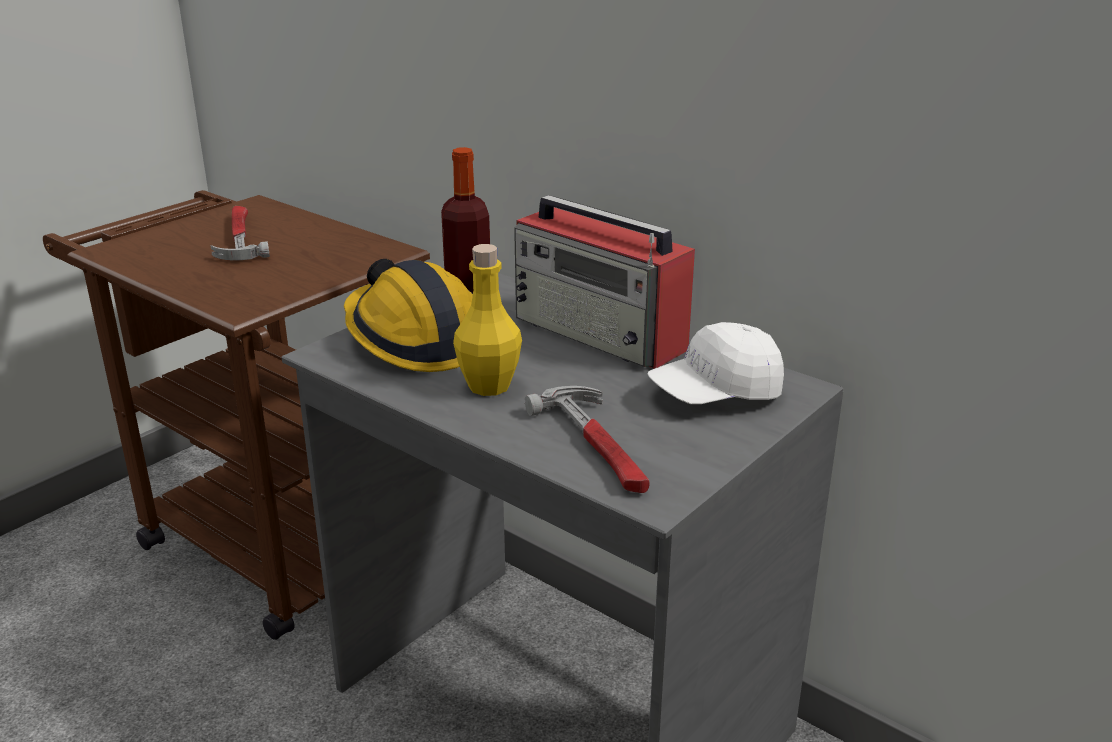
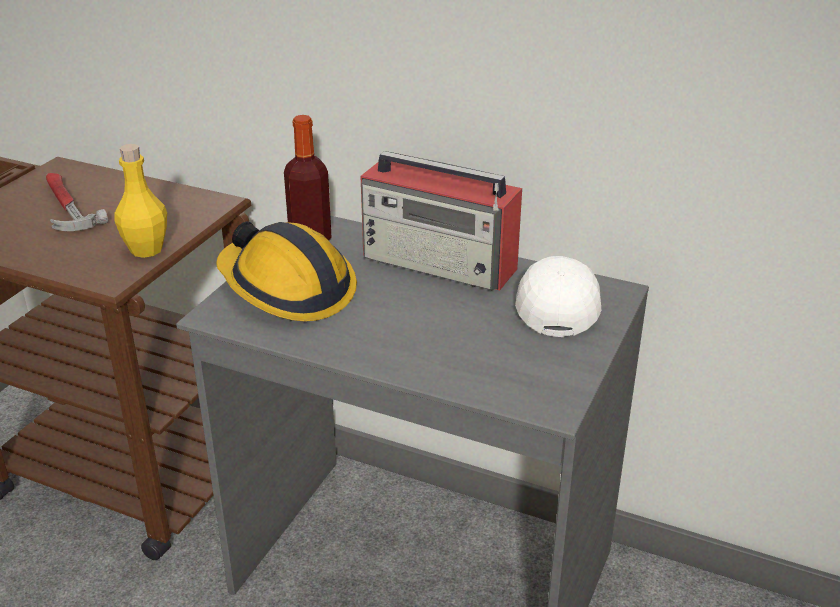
camera: 15 degrees left, 5 degrees up
yellow bottle [453,244,522,396] -> yellow bottle moved to [114,144,167,258]
hammer [525,386,649,493] -> none
white cap [647,322,784,404] -> white cap turned 135 degrees clockwise [515,256,601,337]

